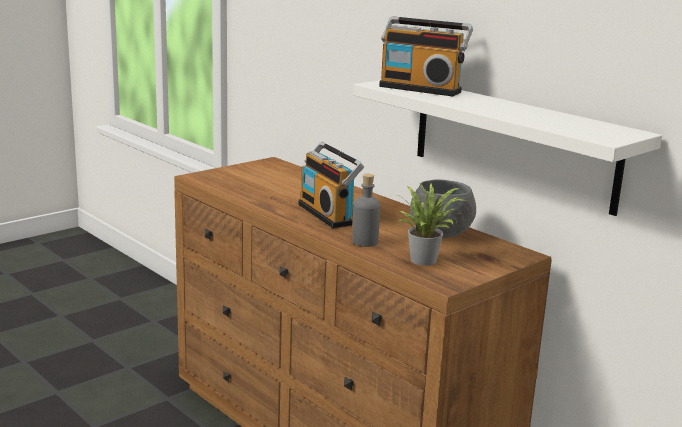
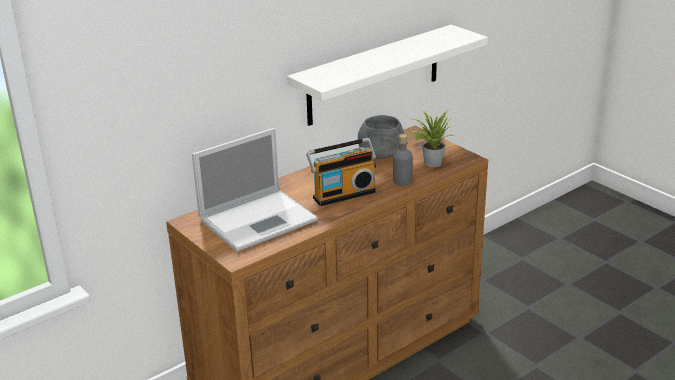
camera: 85 degrees left, 10 degrees up
radio [379,16,473,96] -> none
none -> laptop [192,128,318,252]

